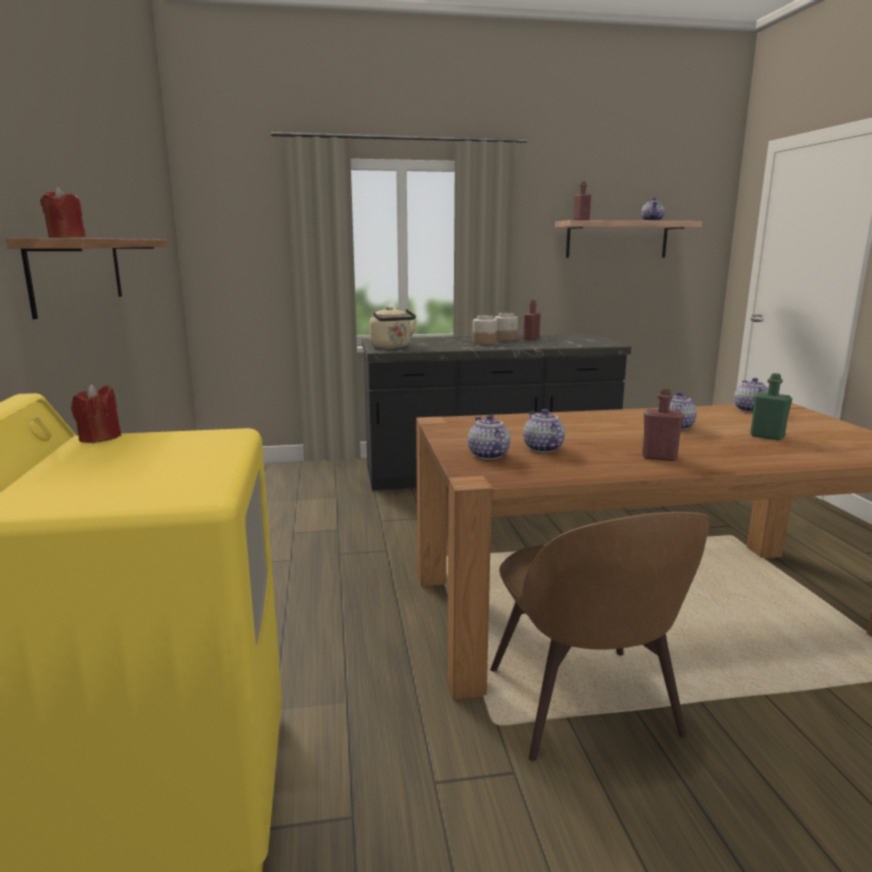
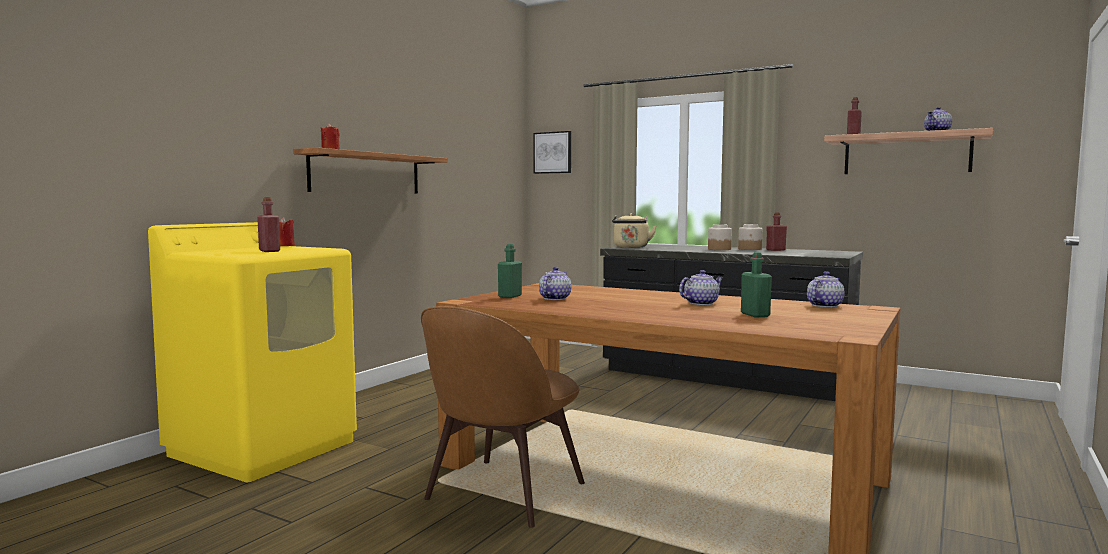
camera: 40 degrees right, 10 degrees down
teapot [468,414,511,459] -> green bottle [498,244,522,298]
red bottle [642,388,684,461] -> red bottle moved to [257,197,280,252]
none -> picture [533,131,571,174]

